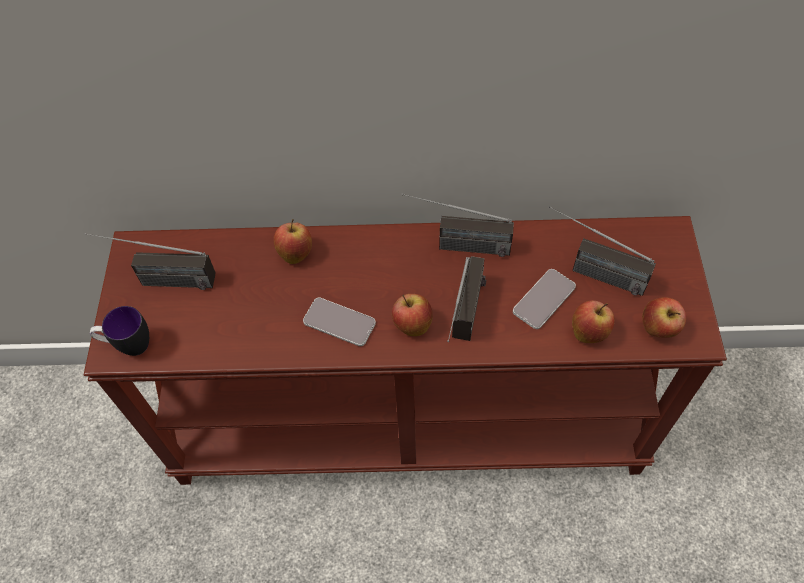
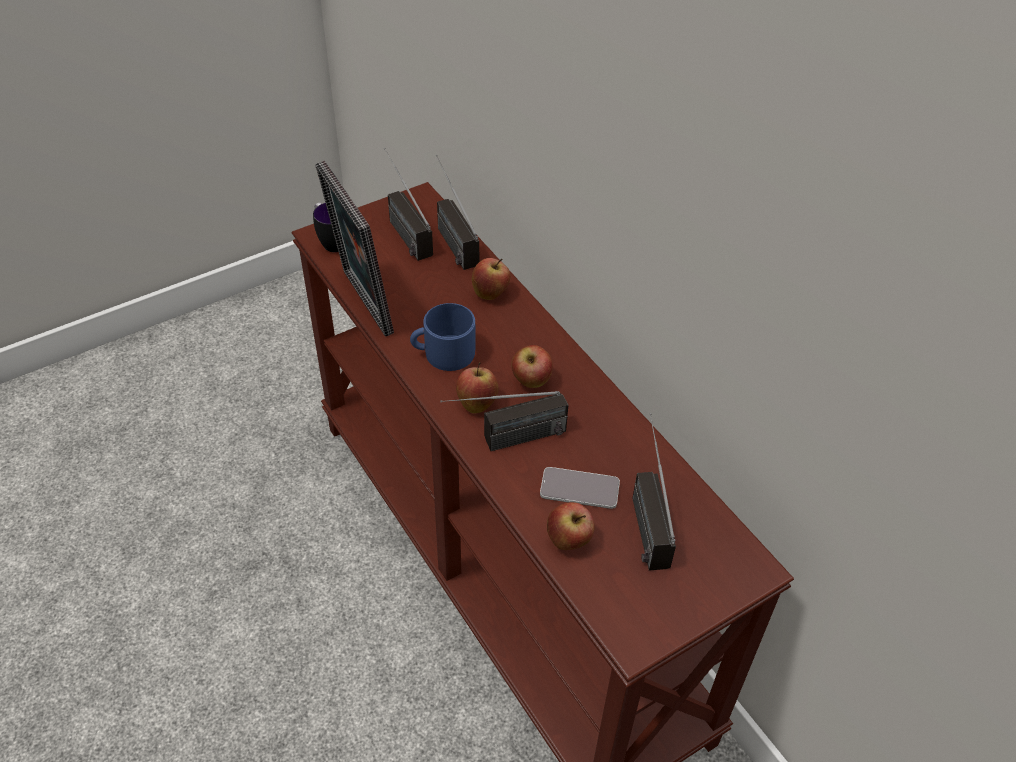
camera: 55 degrees right, 10 degrees down
phone [303,297,376,346] -> blue mug [410,303,475,371]
radio [401,194,514,257] -> radio moved to [435,155,479,270]
apple [642,297,686,338] -> apple moved to [511,345,553,388]
none -> picture frame [315,161,394,337]

